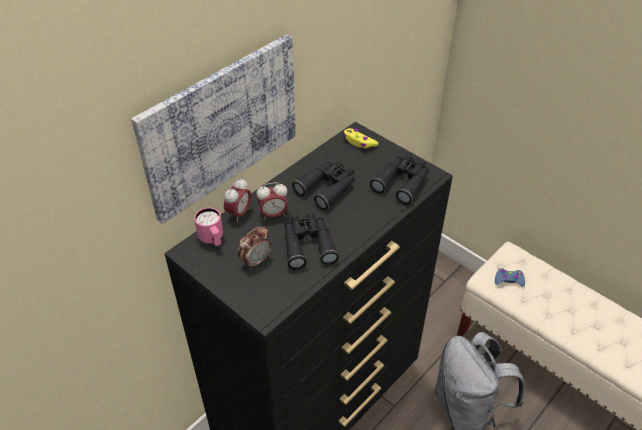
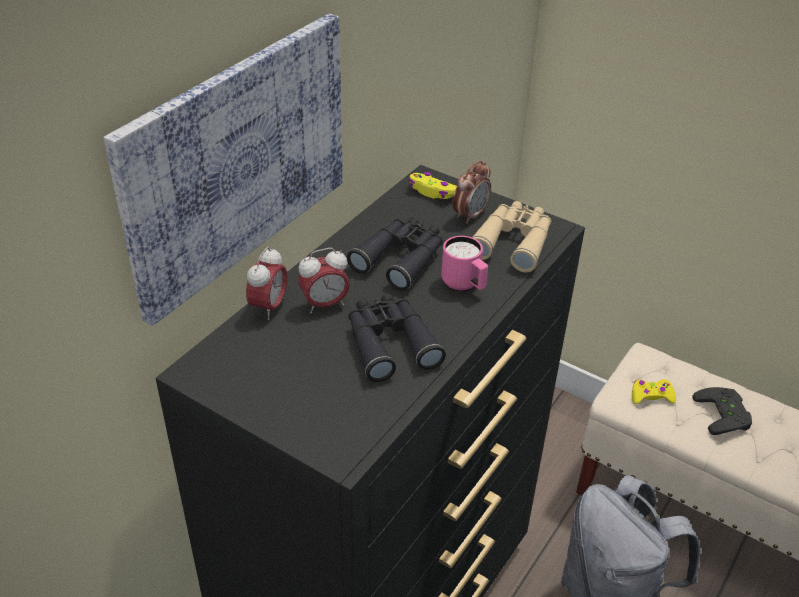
camera: 10 degrees left, 5 degrees down
pink mug [194,208,223,246] -> pink mug moved to [441,236,488,292]
alarm clock [238,226,271,269] -> alarm clock moved to [452,160,491,224]
black binoculars [370,155,429,205] -> beige binoculars [472,201,551,272]
blue game controller [495,268,525,287] -> yellow game controller [632,379,676,404]
none -> black game controller [692,387,752,435]

